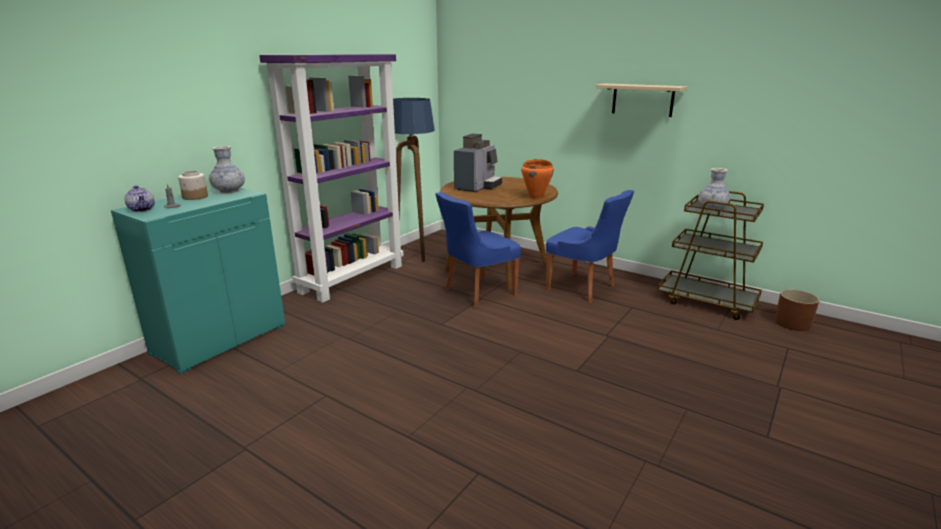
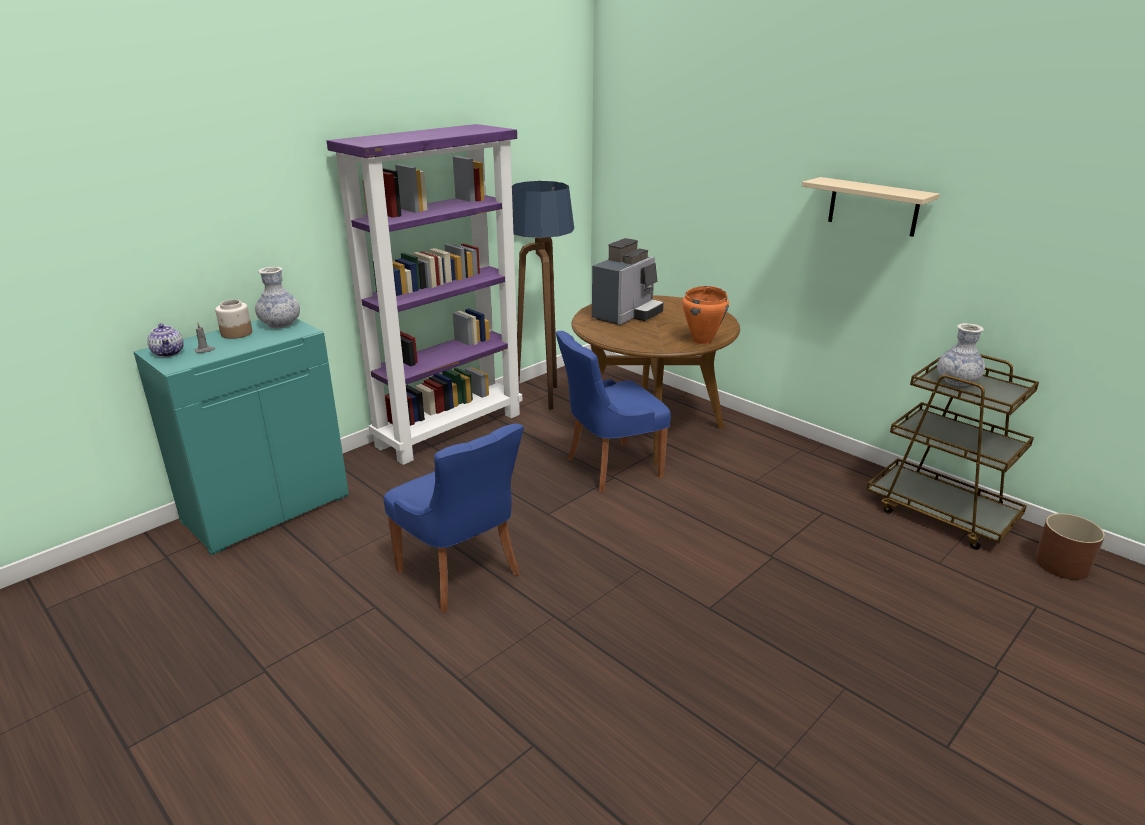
camera: 10 degrees right, 5 degrees up
blue chair [546,190,634,303] -> blue chair moved to [384,424,524,612]

